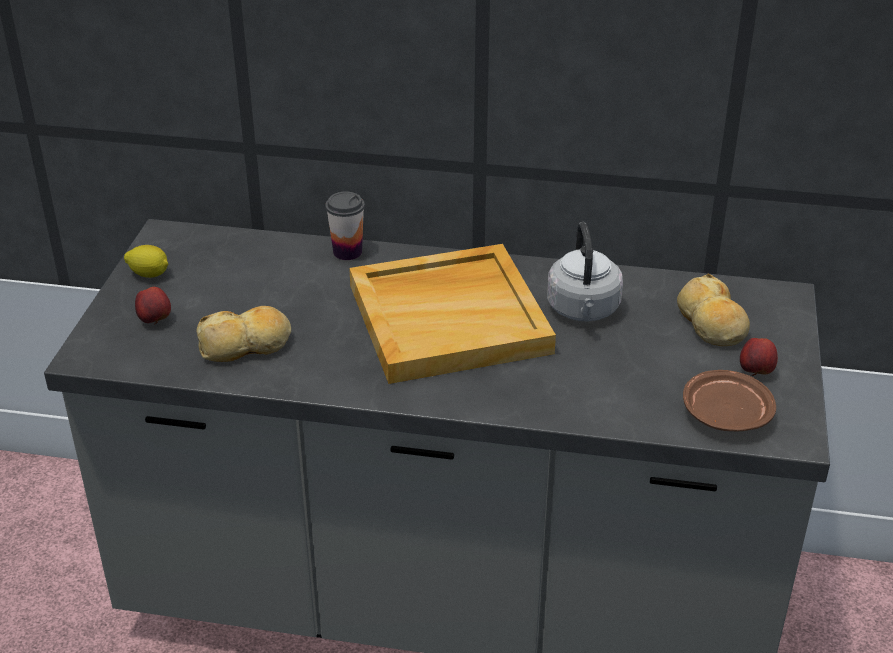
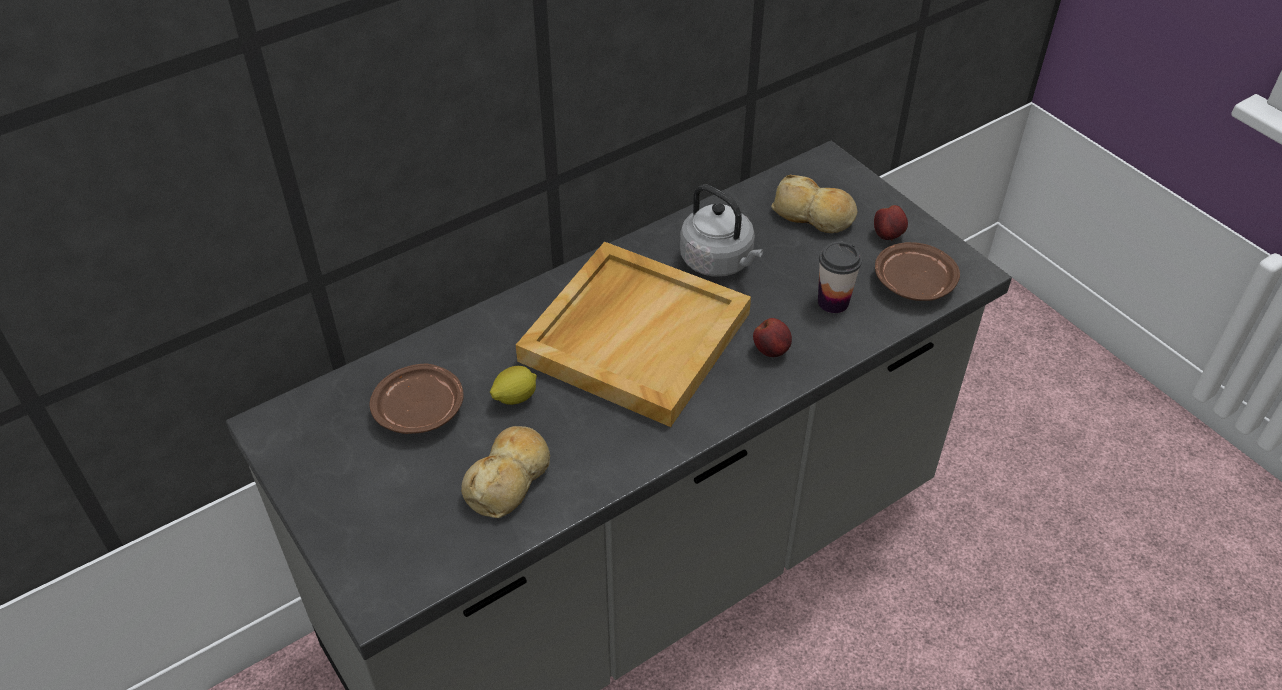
camera: 45 degrees left, 10 degrees up
lemon [124,245,168,278] -> lemon moved to [490,366,537,405]
apple [135,287,171,325] -> apple moved to [753,318,792,357]
cup [325,192,365,260] -> cup moved to [818,242,862,313]
none -> brown plate [370,364,464,434]

